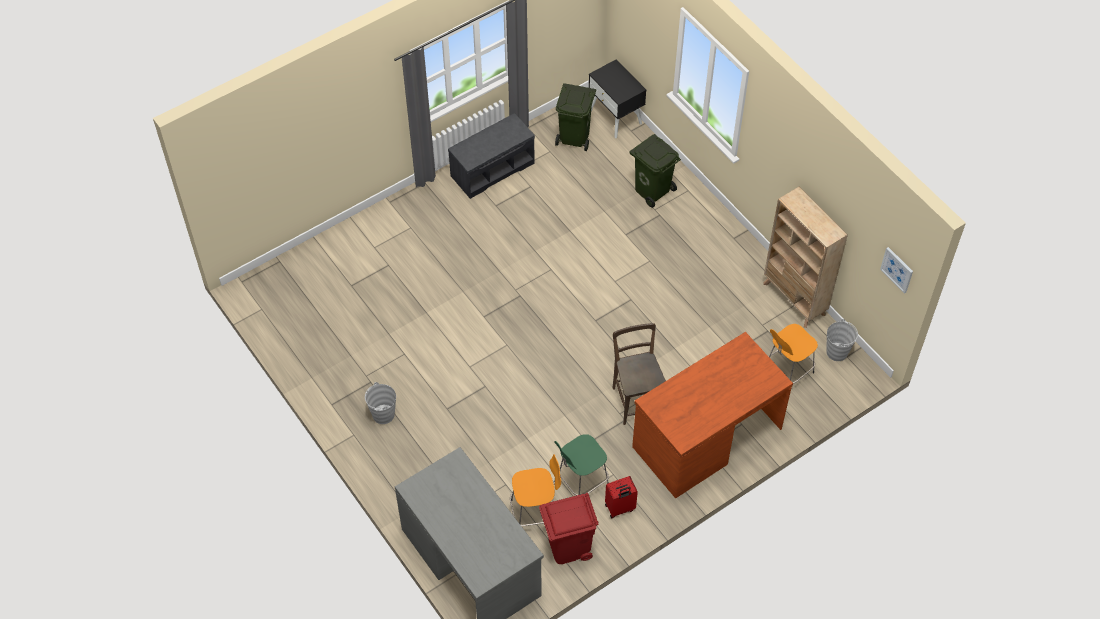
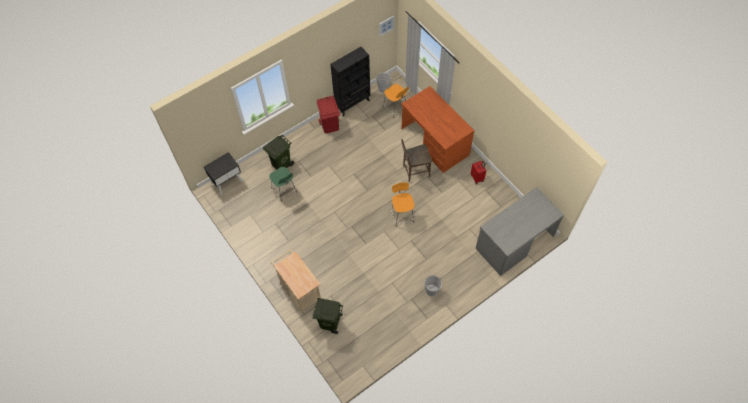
camera: 90 degrees left, 5 degrees up
grey bench [448,113,535,199] -> none
orange stool [510,454,561,526] -> orange stool moved to [391,182,414,225]
red trash can [539,493,599,564] -> red trash can moved to [316,96,340,134]
green stool [554,434,609,495] -> green stool moved to [269,167,297,202]
green trash can [555,83,596,151] -> green trash can moved to [312,298,343,334]
beige bookcase [763,187,848,328] -> black bookcase [330,47,370,117]
none -> beige cart [271,249,321,314]

